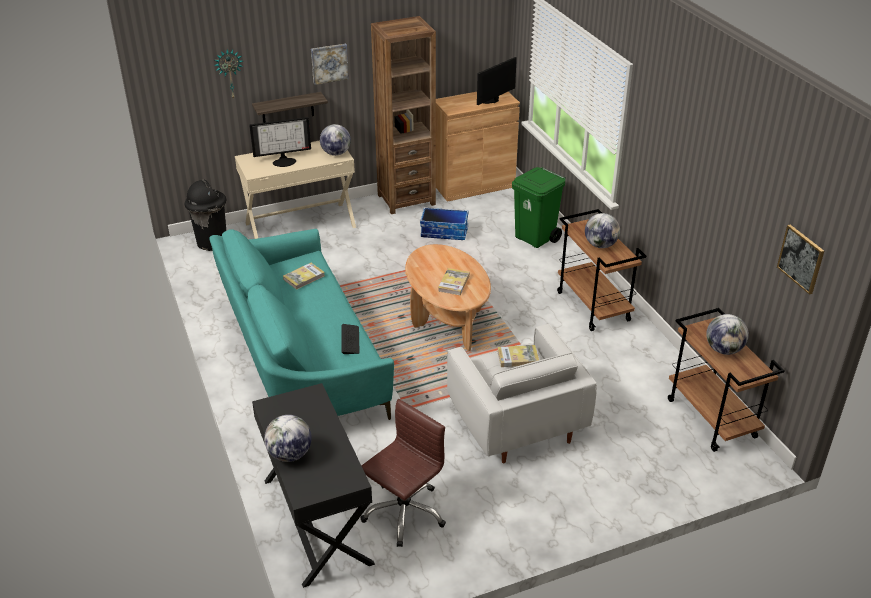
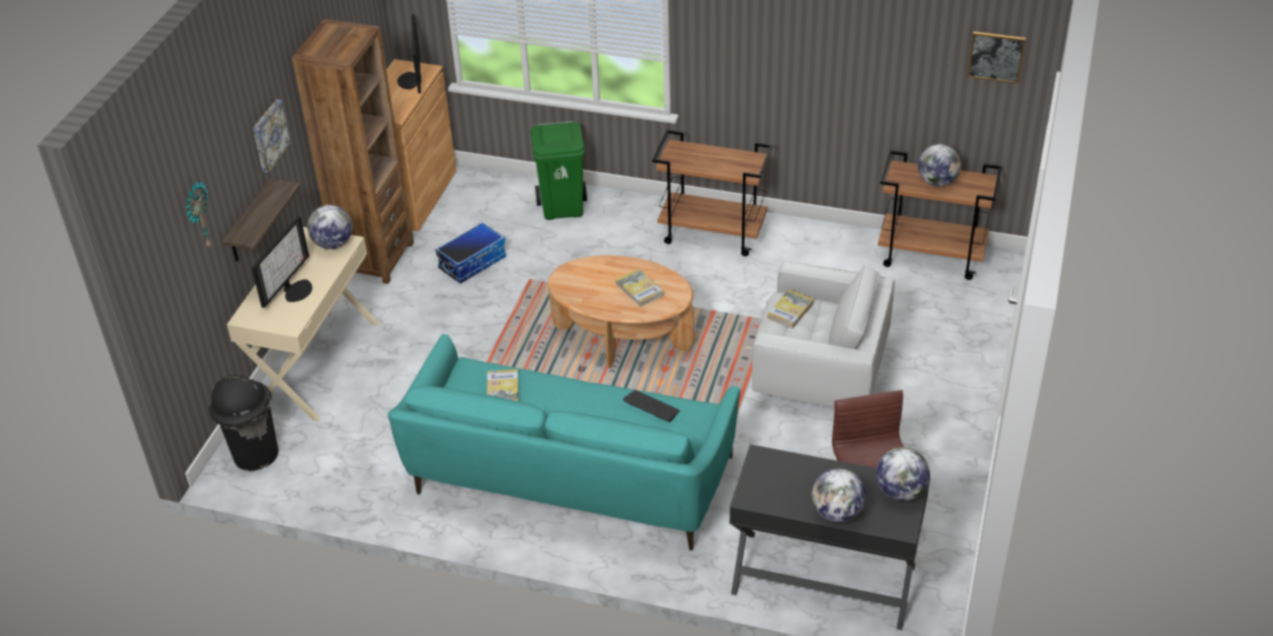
camera: 50 degrees left, 5 degrees up
globe [585,213,620,248] -> globe moved to [876,447,930,501]

